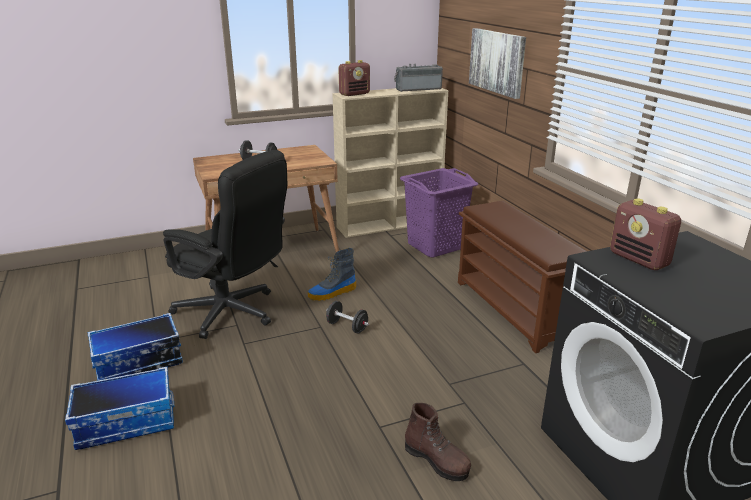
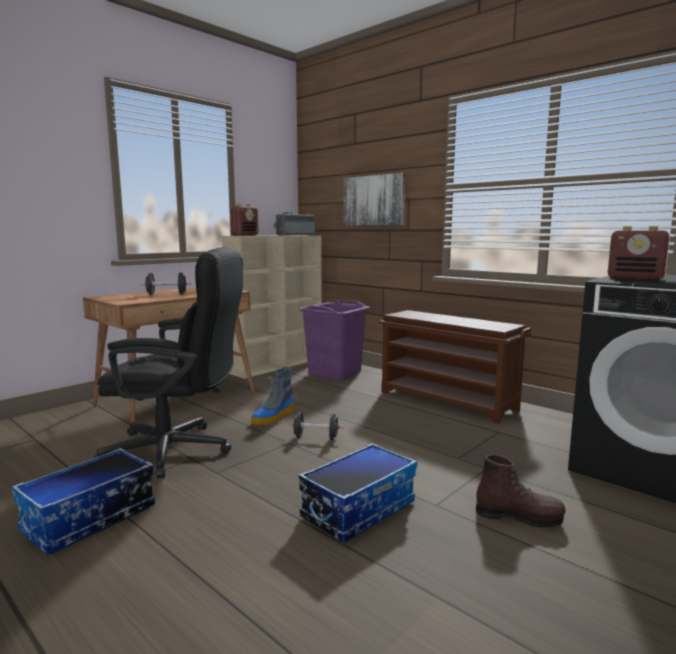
camera: 25 degrees left, 15 degrees down
storage box [65,367,174,450] -> storage box moved to [299,443,417,543]

